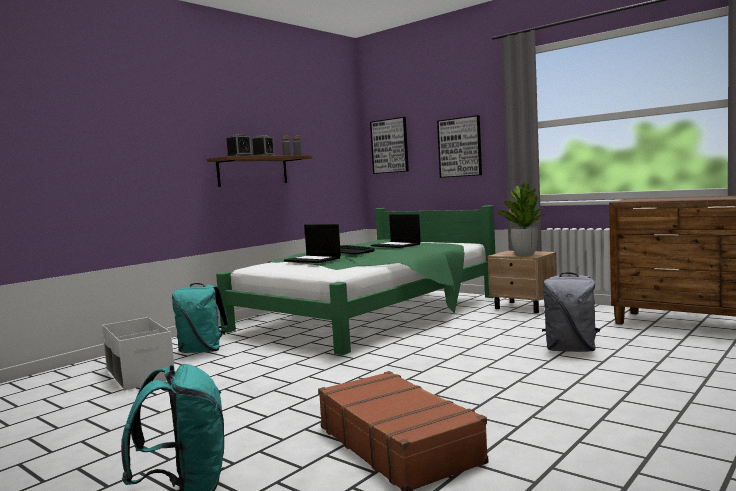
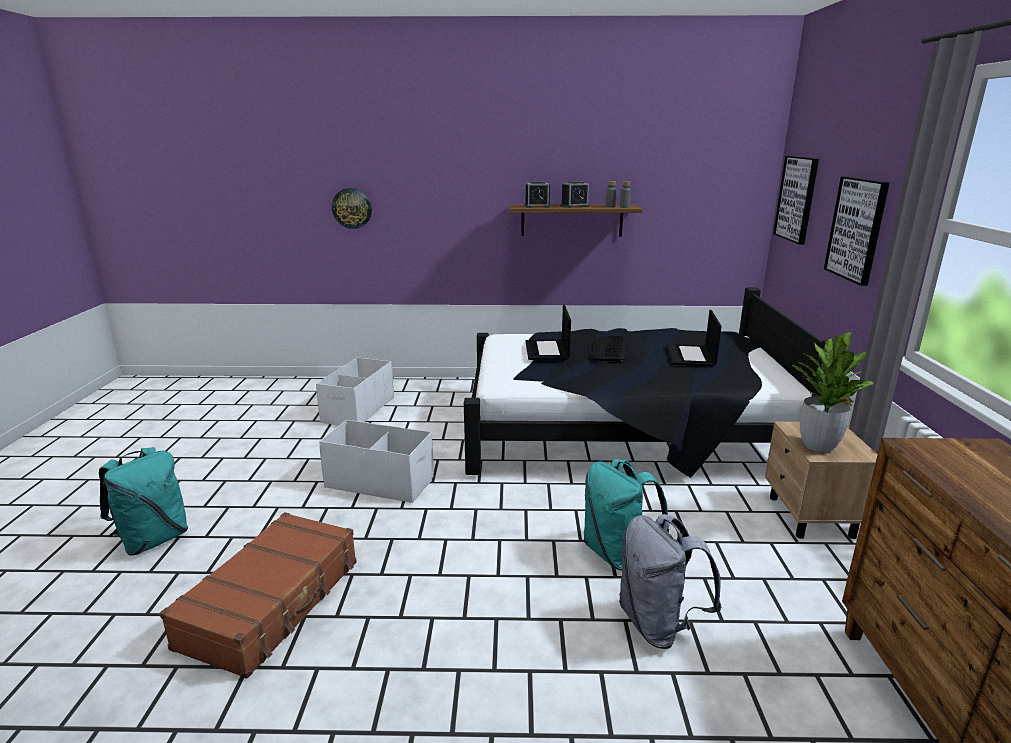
camera: 50 degrees right, 15 degrees up
turquoise backpack [172,283,229,353] -> turquoise backpack moved to [584,459,669,571]
green bed [216,205,495,356] -> black bed [464,287,834,478]
none -> white storage box [319,420,434,503]
none -> wall clock [332,188,372,229]

